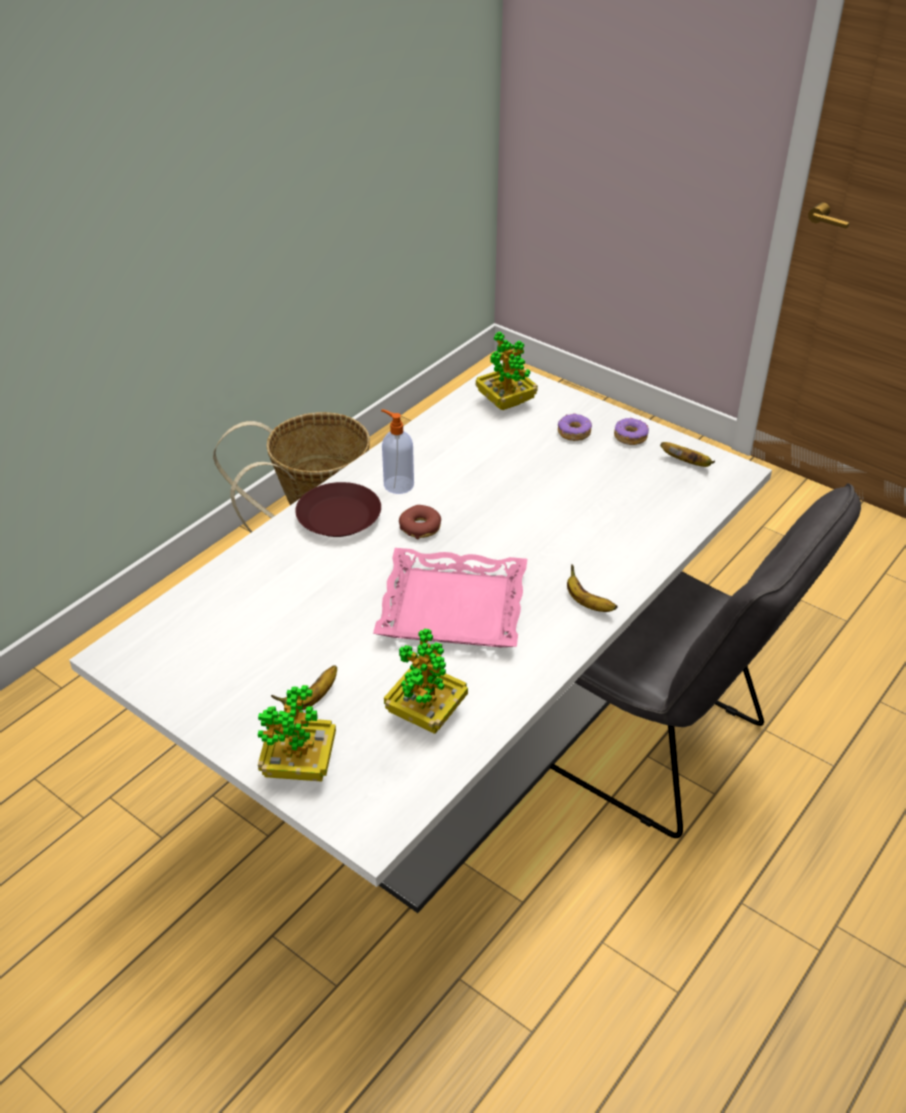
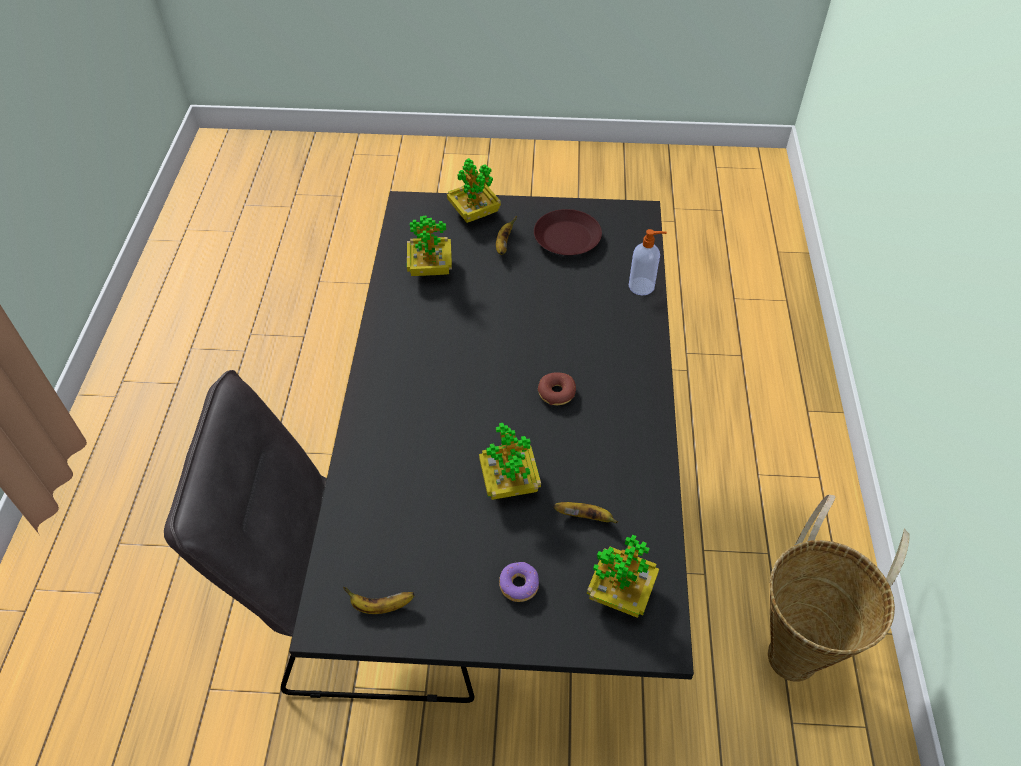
camera: 145 degrees right, 10 degrees up
white dining table [69,360,772,913] -> black dining table [289,191,694,680]
brown plate [295,482,381,537] -> brown plate moved to [534,209,602,255]
pink tray [373,548,527,647] -> none
soap dispenser [381,409,414,494] -> soap dispenser moved to [629,229,667,296]
banana [567,564,618,612] -> banana moved to [554,502,618,523]
donut [614,418,649,445] -> none
none -> potted plant [479,423,541,500]

